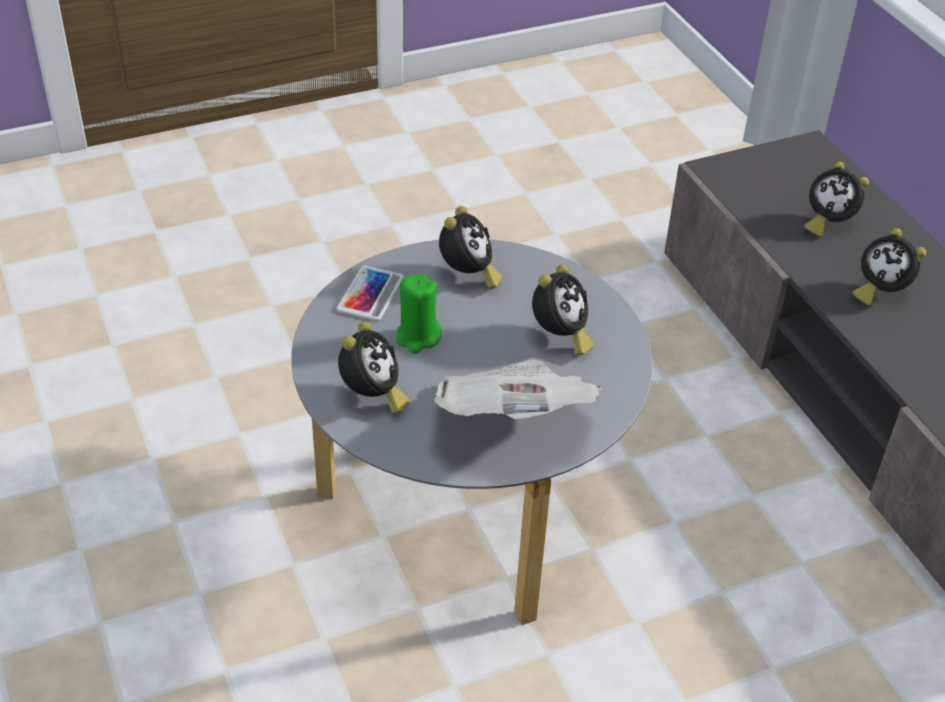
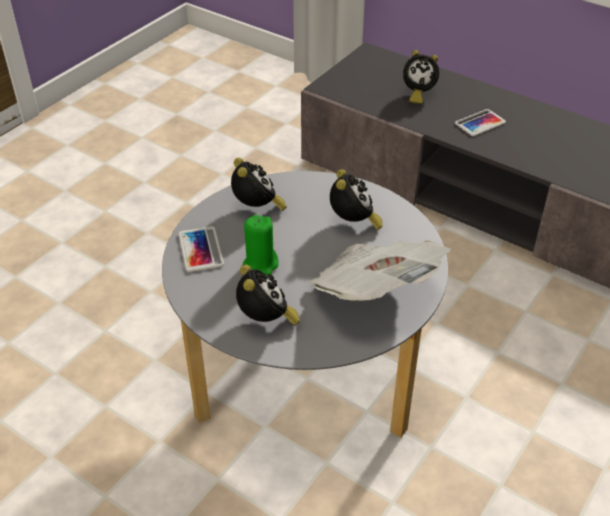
camera: 30 degrees left, 0 degrees up
alarm clock [852,228,927,306] -> phone [455,109,506,136]

